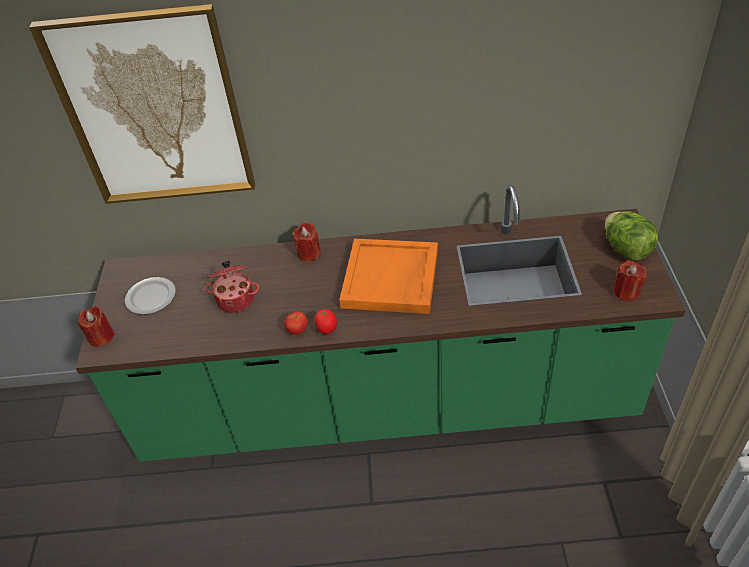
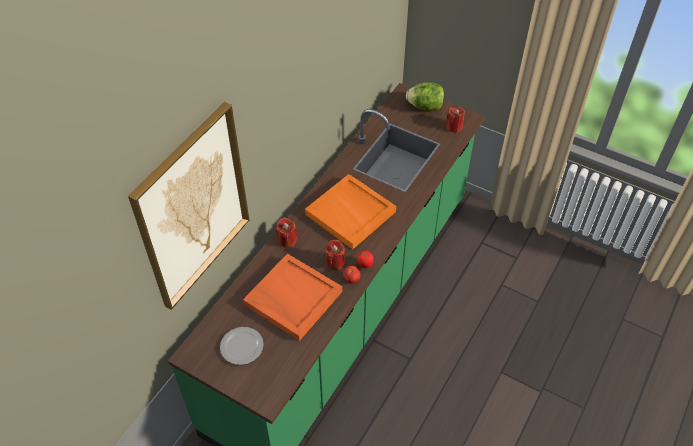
camera: 60 degrees left, 5 degrees up
red candle [78,306,115,348] -> red candle moved to [325,240,345,270]
cooking pot [206,261,259,313] -> orange tray [243,254,342,341]

